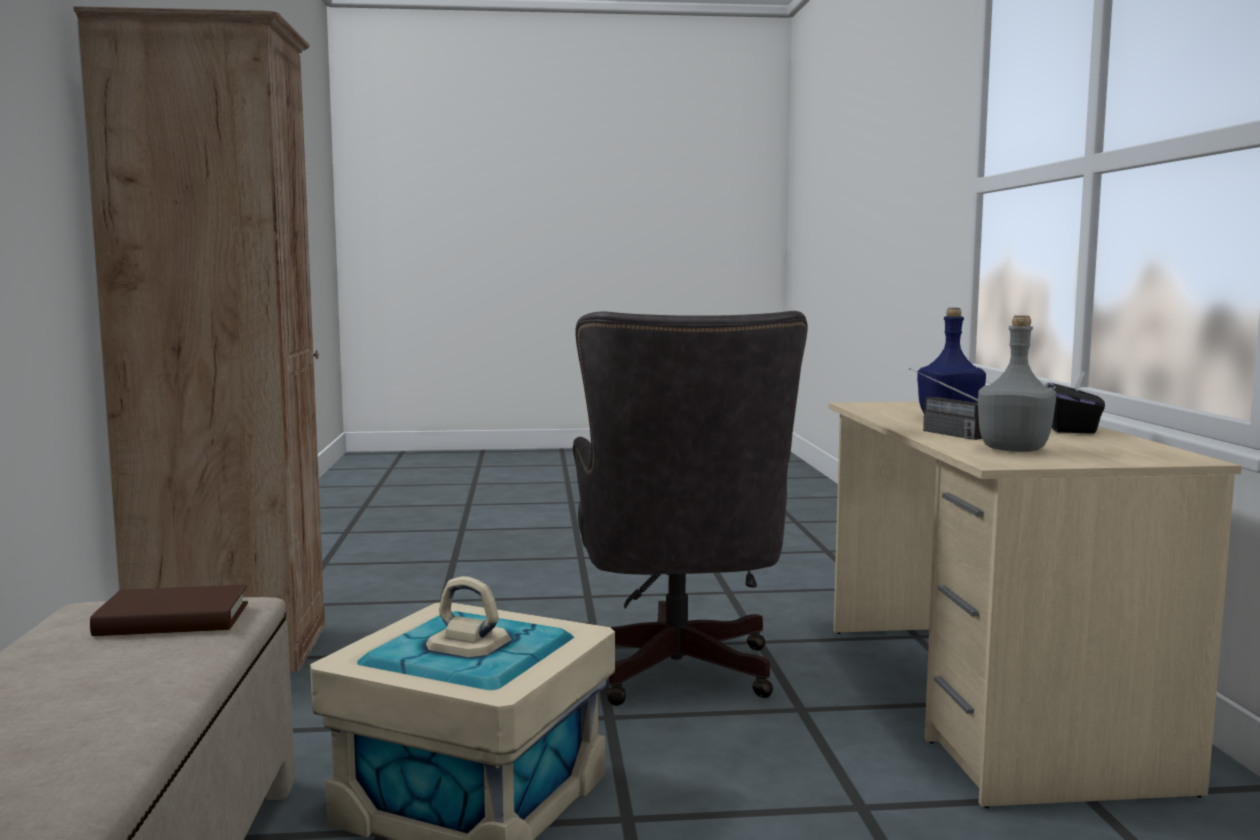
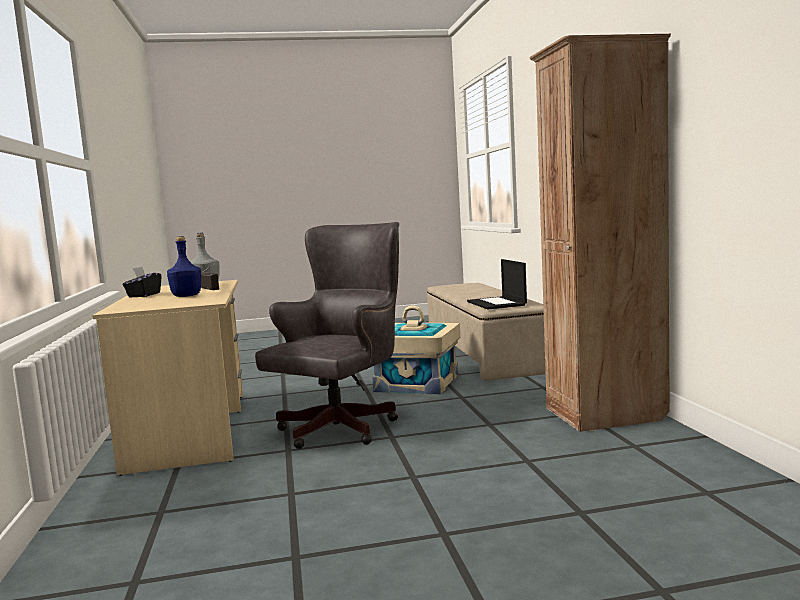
camera: 175 degrees right, 0 degrees up
brown book [90,585,248,636] -> laptop [467,259,527,310]
grey office chair [573,311,808,706] -> grey office chair turned 45 degrees clockwise [255,222,399,449]

